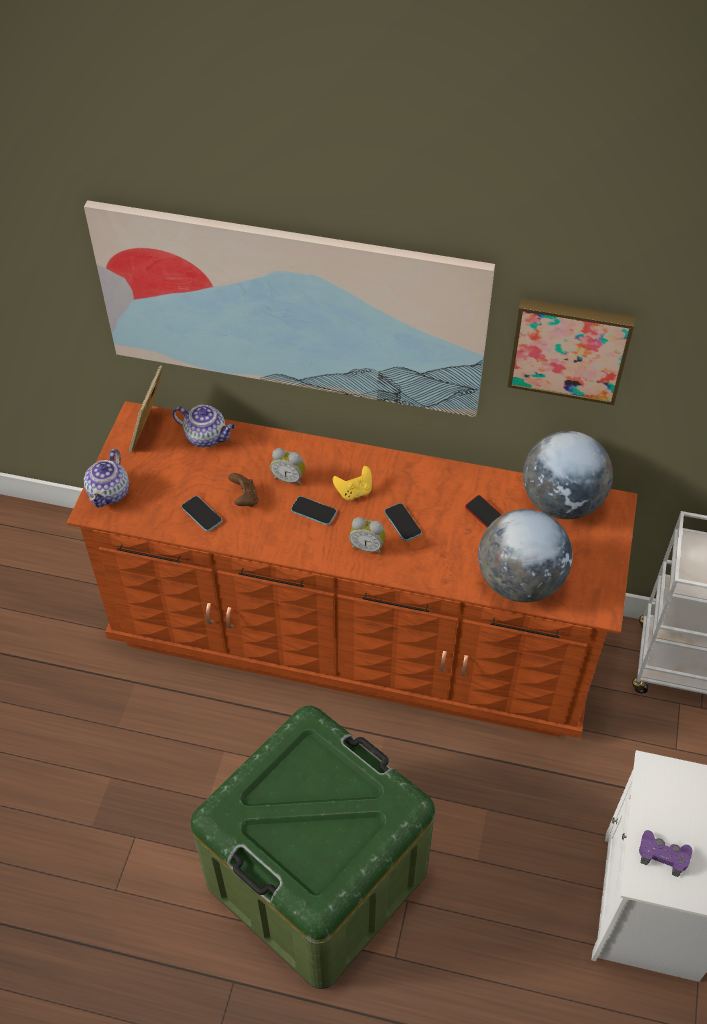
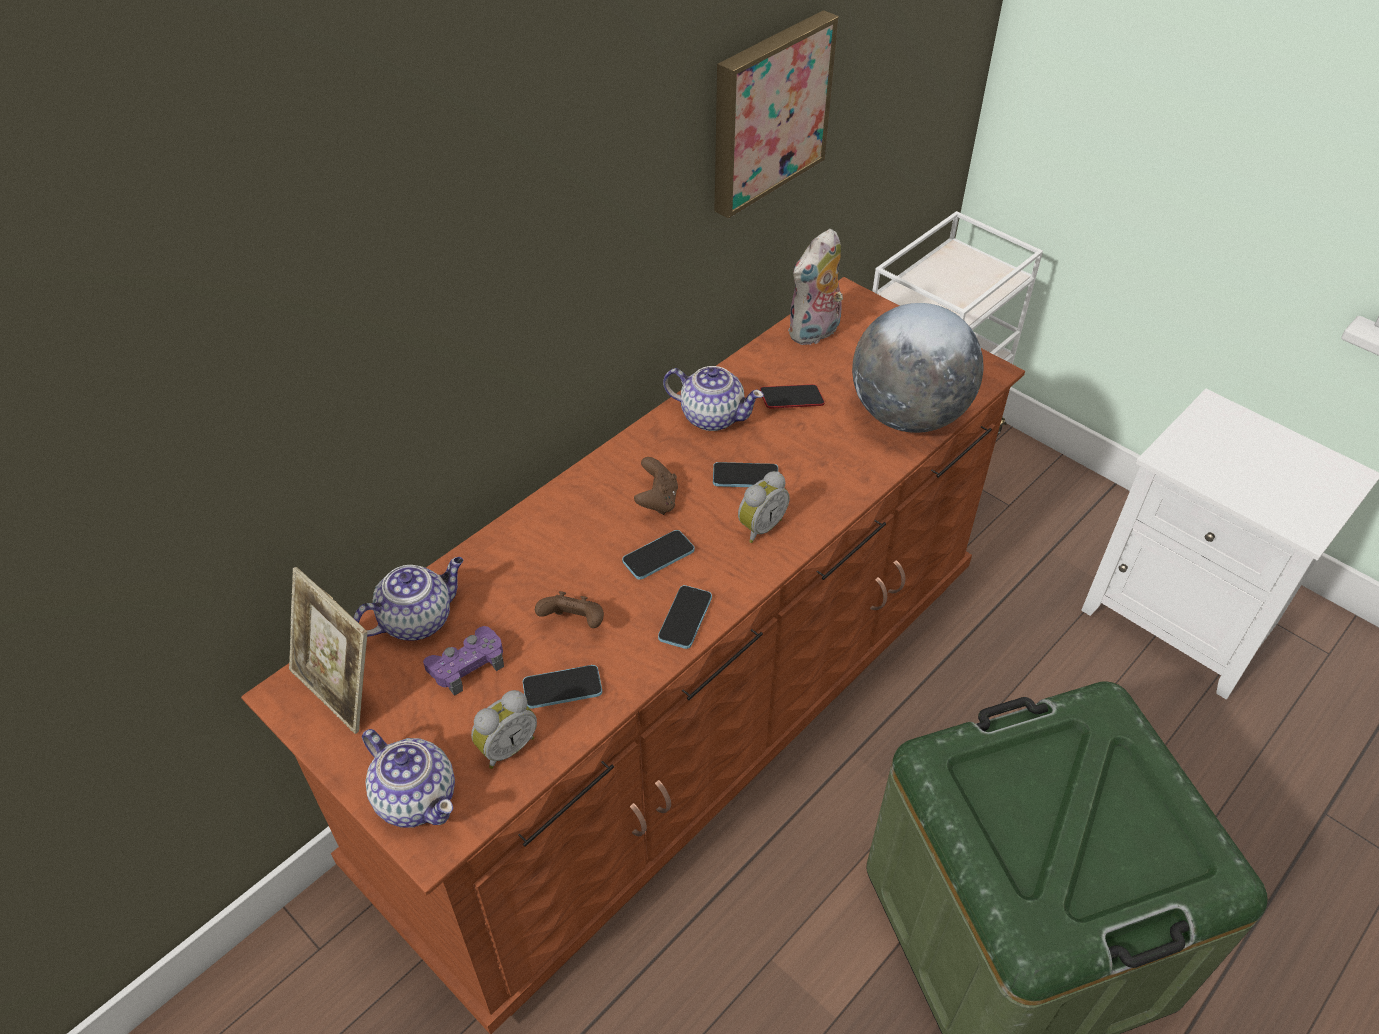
camera: 60 degrees left, 5 degrees down
picture [84,200,495,417] -> none
alarm clock [270,448,305,486] -> alarm clock moved to [471,690,537,769]
yellow game controller [332,466,372,500] -> brown game controller [634,457,678,515]
globe [523,431,613,519] -> plush toy [788,229,843,345]
purple game controller [639,830,692,877] -> purple game controller moved to [423,626,504,696]
none -> phone [658,585,712,649]
none -> teapot [663,366,764,431]

